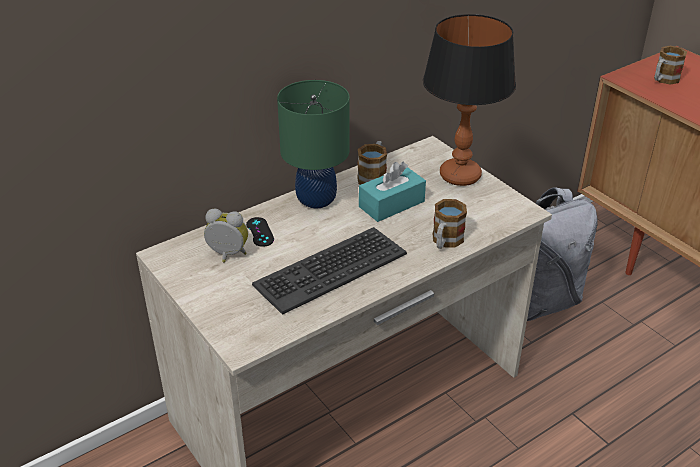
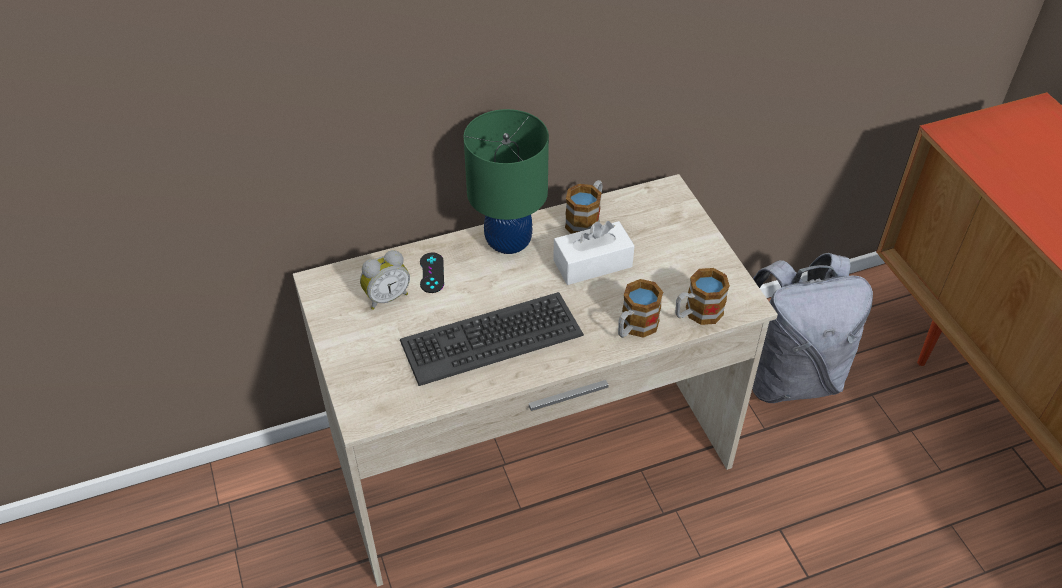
camera: 15 degrees right, 10 degrees up
alarm clock [204,209,248,262] -> alarm clock turned 120 degrees clockwise [360,250,410,310]
turquoise tissue box [359,162,426,222] -> white tissue box [553,221,635,285]
table lamp [423,14,516,186] -> none
mug [654,46,687,85] -> mug moved to [675,268,730,325]

